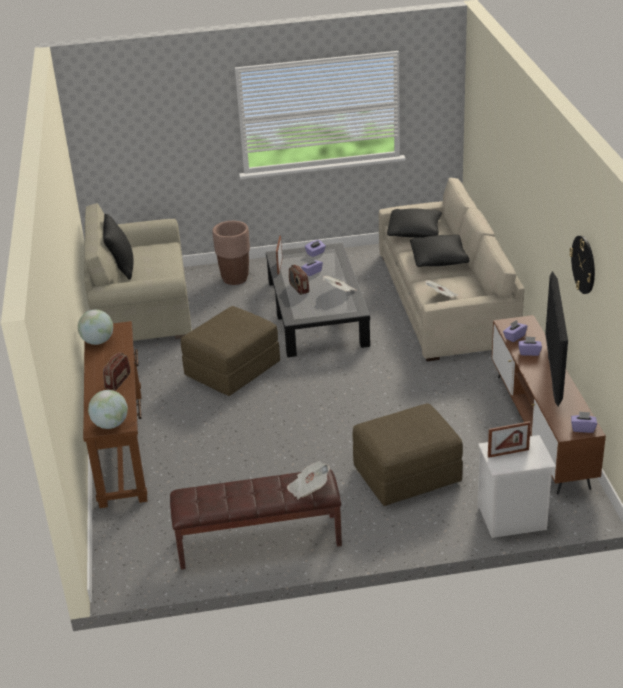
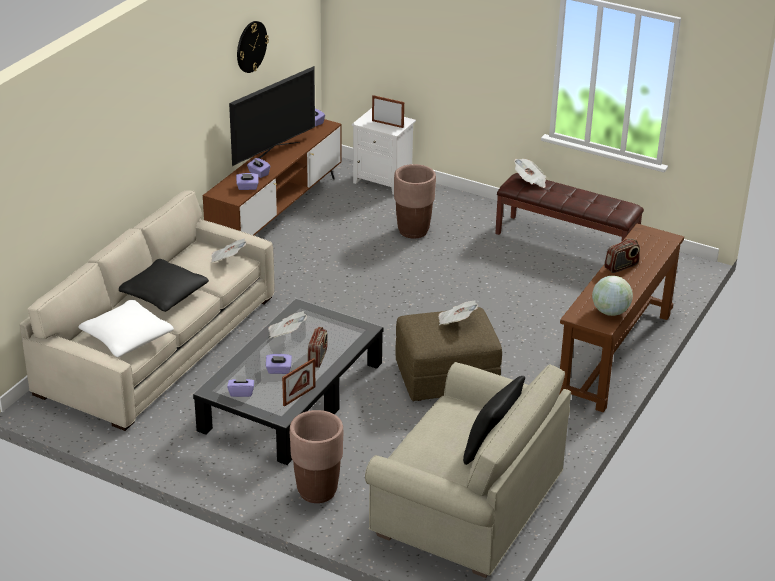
camera: 145 degrees left, 0 degrees up
globe [88,390,128,429] -> none
brown ottoman [353,403,463,506] -> brown planter [394,164,436,239]
black pillow [387,208,442,238] -> white pillow [78,300,174,357]
none -> newspaper [439,300,478,325]

